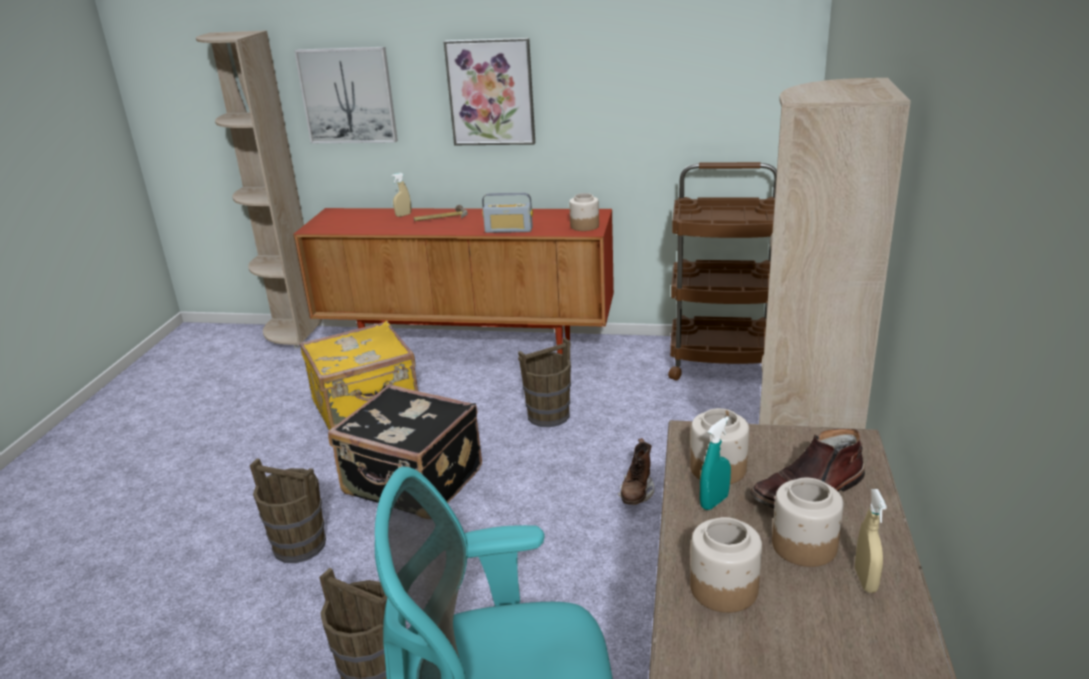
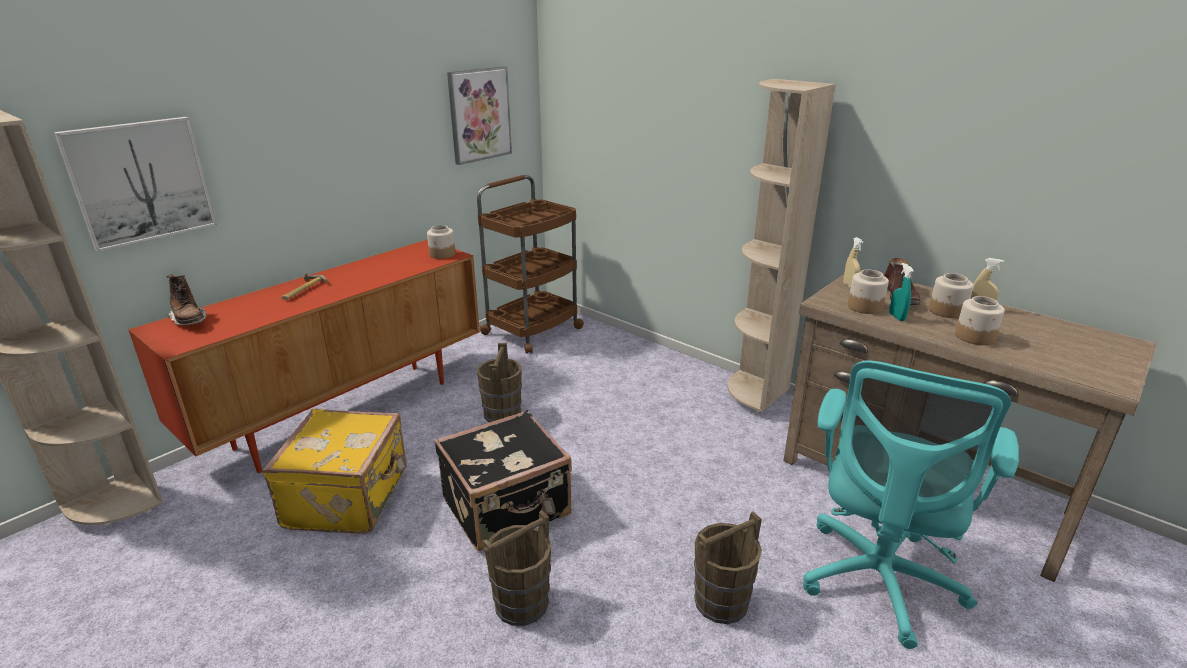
camera: 60 degrees left, 0 degrees up
beige spray bottle [391,173,411,217] -> beige spray bottle moved to [843,237,863,288]
picture [444,38,535,145] -> picture moved to [447,67,512,165]
radio [482,193,533,233] -> none
brown boot [618,438,654,505] -> brown boot moved to [167,275,207,326]

